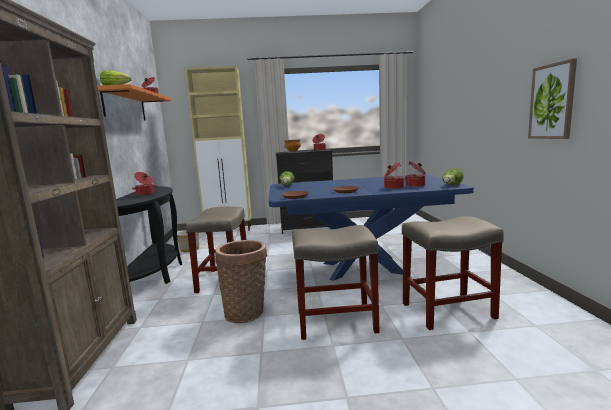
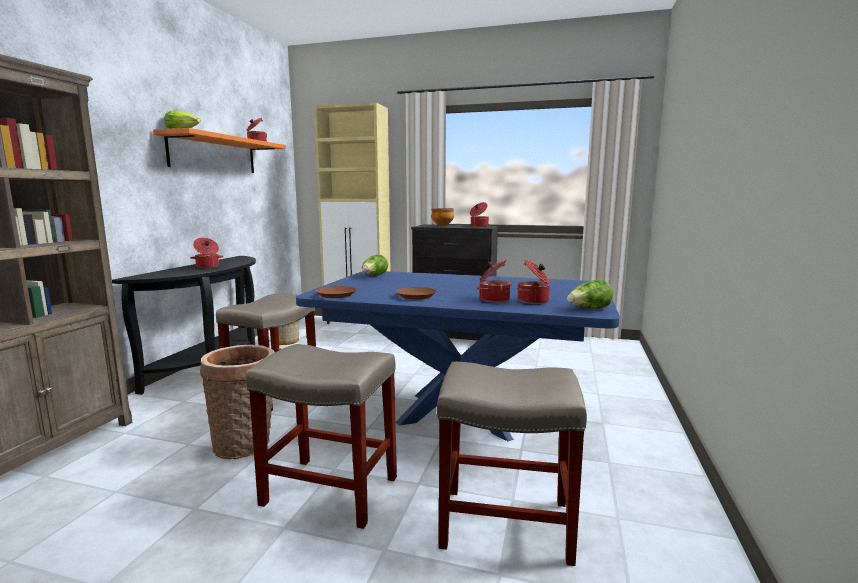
camera: 20 degrees right, 0 degrees up
picture [528,58,577,139] -> none

